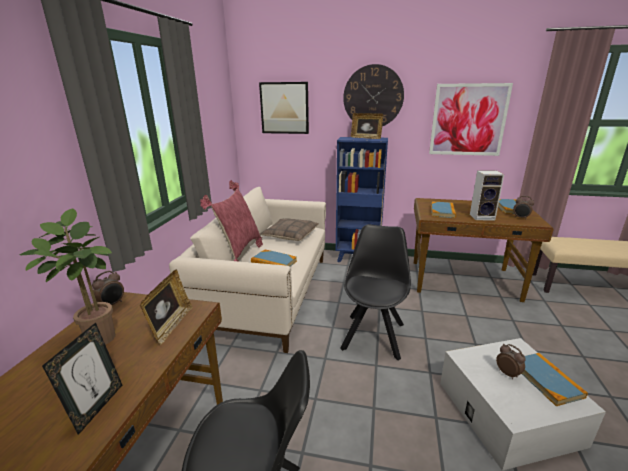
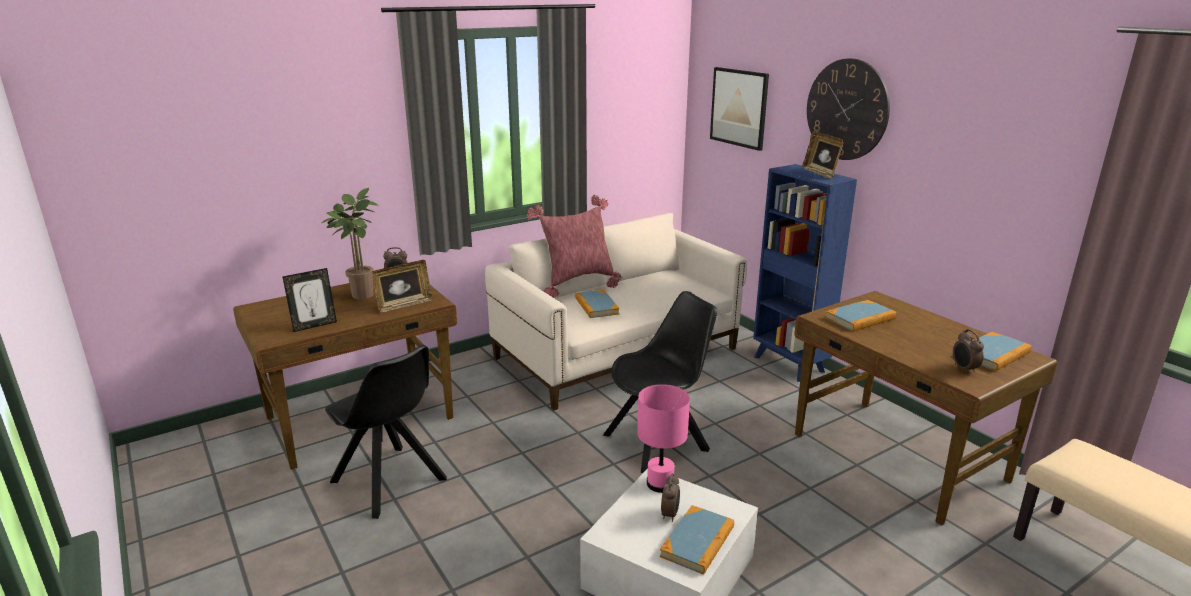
camera: 45 degrees right, 0 degrees up
pillow [260,218,319,241] -> none
picture [429,83,513,156] -> none
speaker [470,171,504,220] -> none
none -> pink table lamp [637,384,690,493]

